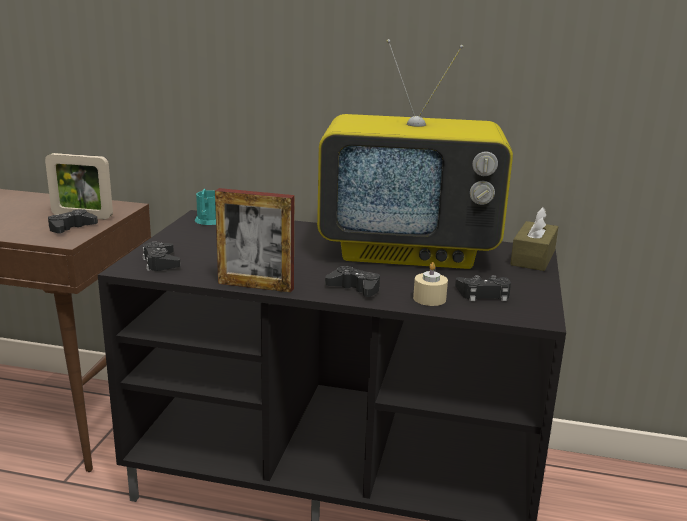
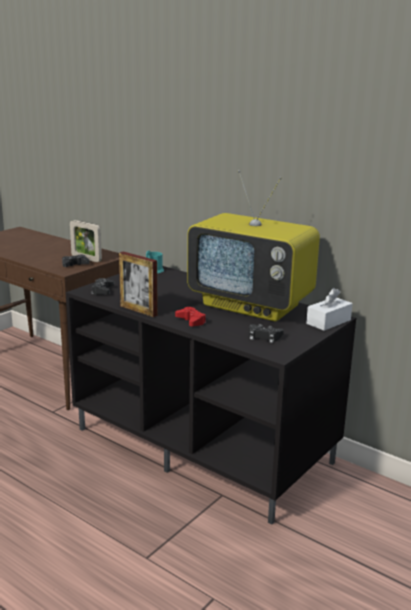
camera: 25 degrees right, 0 degrees up
black game controller [325,266,380,297] -> red game controller [175,307,206,326]
beige candle [413,262,448,306] -> none
brown tissue box [510,207,558,271] -> white tissue box [306,288,353,331]

